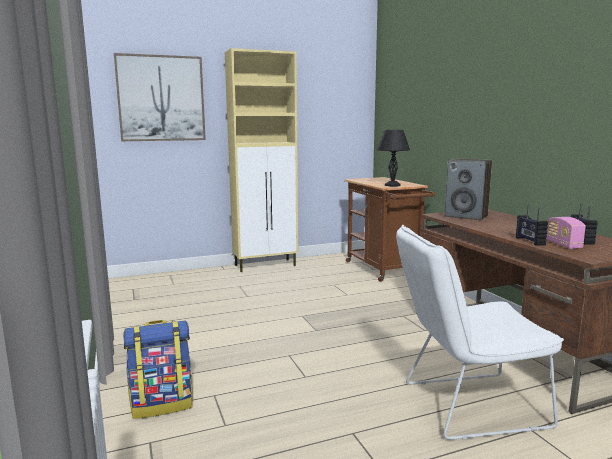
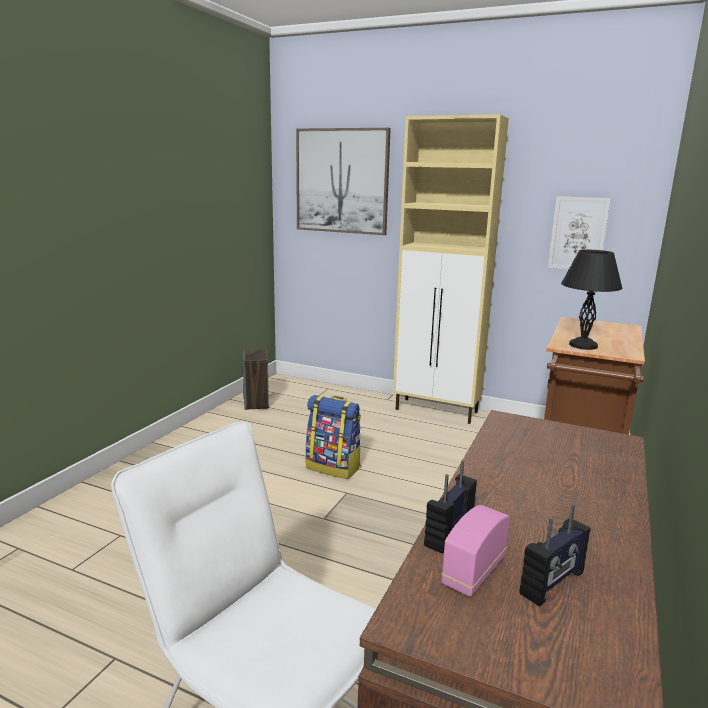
camera: 45 degrees right, 5 degrees up
backpack [123,320,193,419] -> backpack moved to [305,395,361,479]
speaker [445,159,492,220] -> speaker moved to [242,350,269,410]
none -> picture [548,196,611,270]

